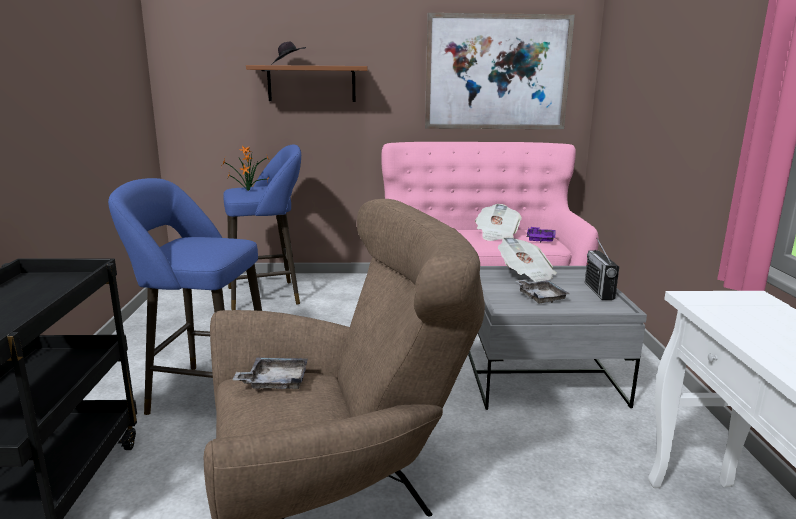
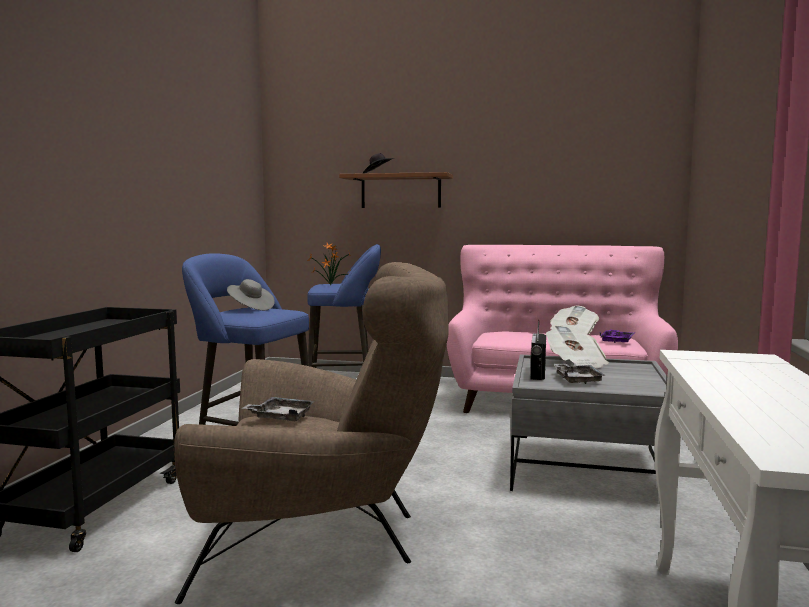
camera: 15 degrees right, 10 degrees down
picture [425,13,575,129] -> none
radio [585,238,619,300] -> radio moved to [531,320,546,380]
none -> grey hat [227,279,275,311]

